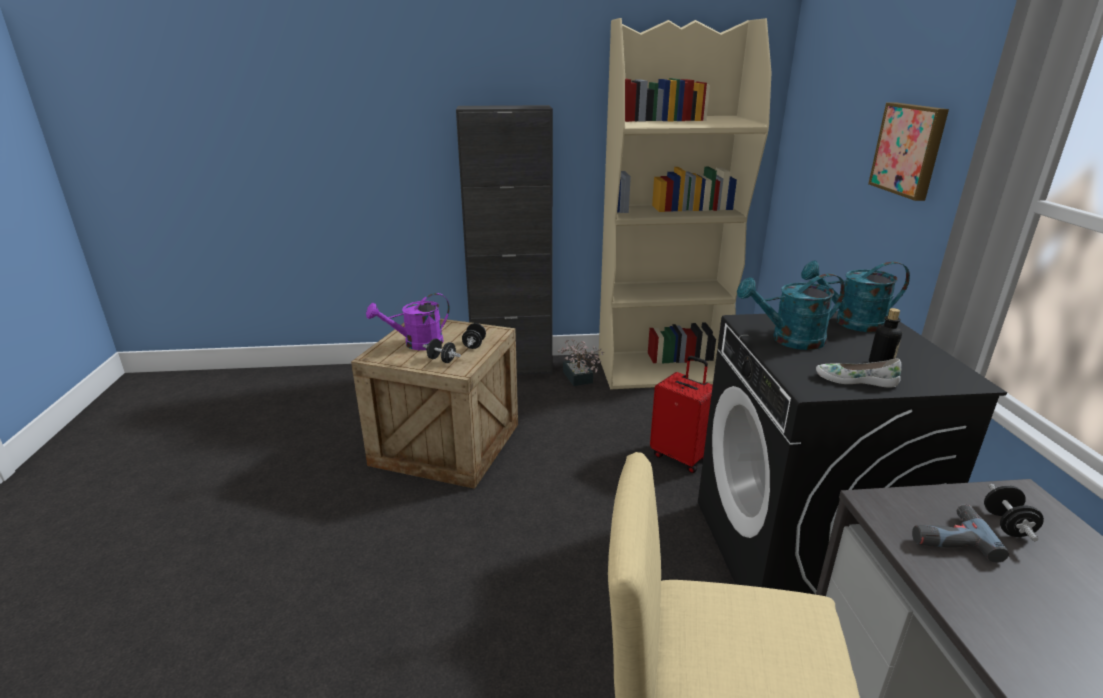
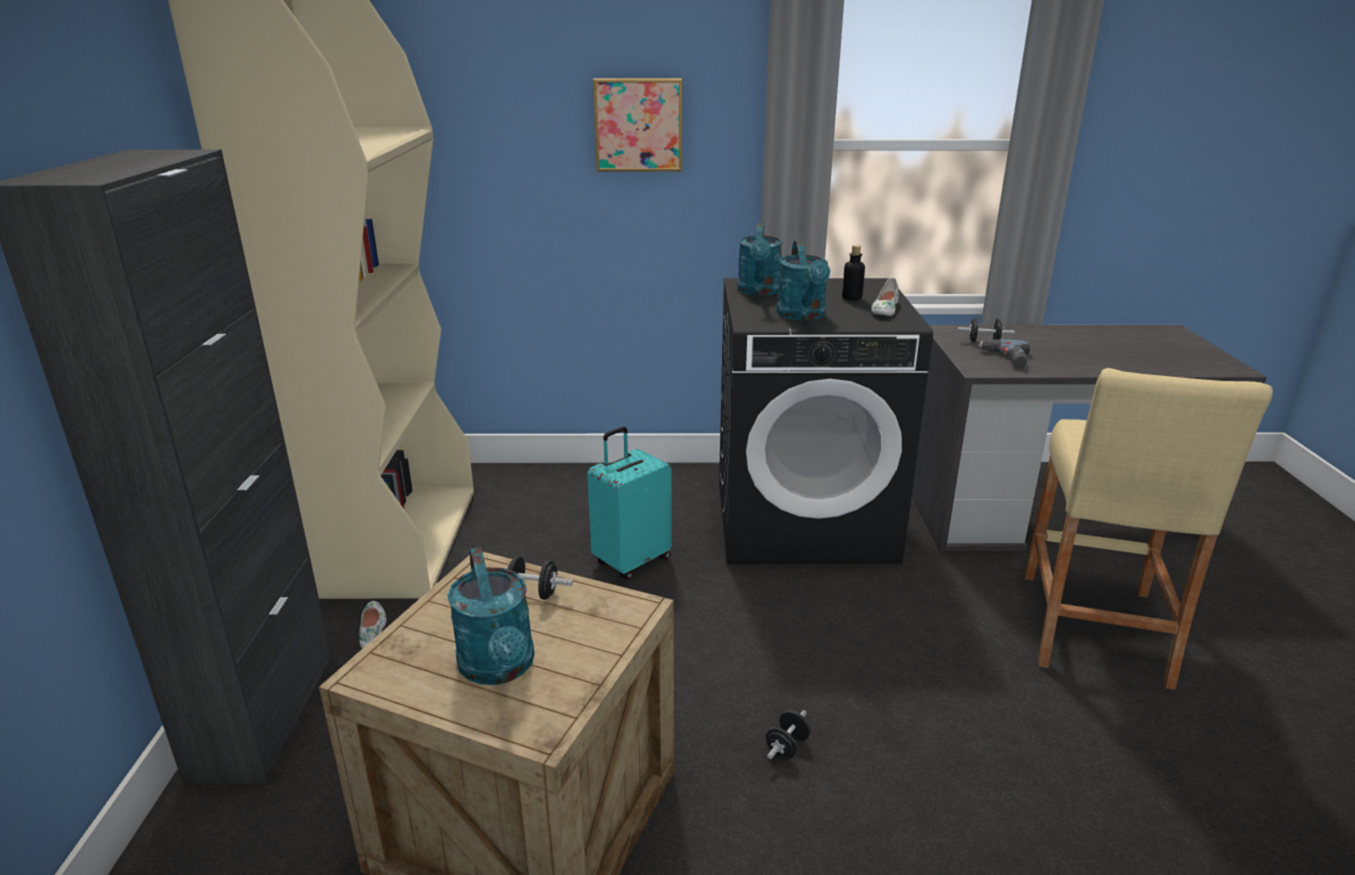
camera: 85 degrees left, 0 degrees up
purple watering can [366,293,450,350] -> turquoise watering can [448,547,535,685]
black dumbbell [423,338,461,363] -> black dumbbell moved to [766,710,811,759]
potted plant [558,339,604,386] -> white shoe [359,601,386,649]
red suitcase [650,356,713,473] -> turquoise suitcase [587,426,672,580]

